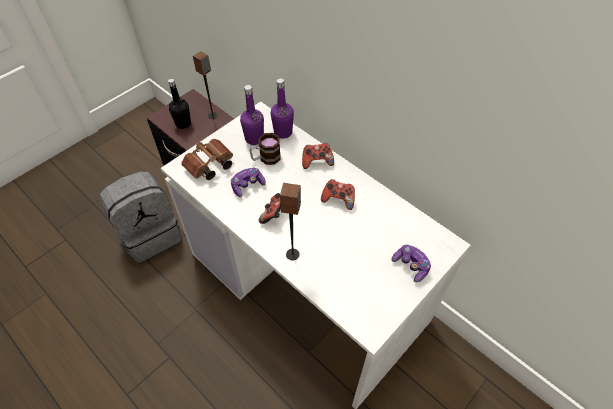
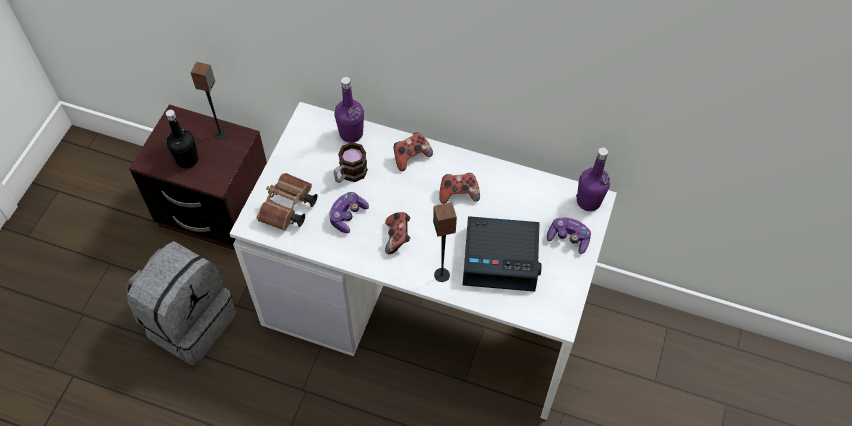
camera: 25 degrees left, 5 degrees up
purple bottle [240,85,264,145] -> purple bottle moved to [576,147,610,211]
none -> alarm clock [463,216,542,292]

